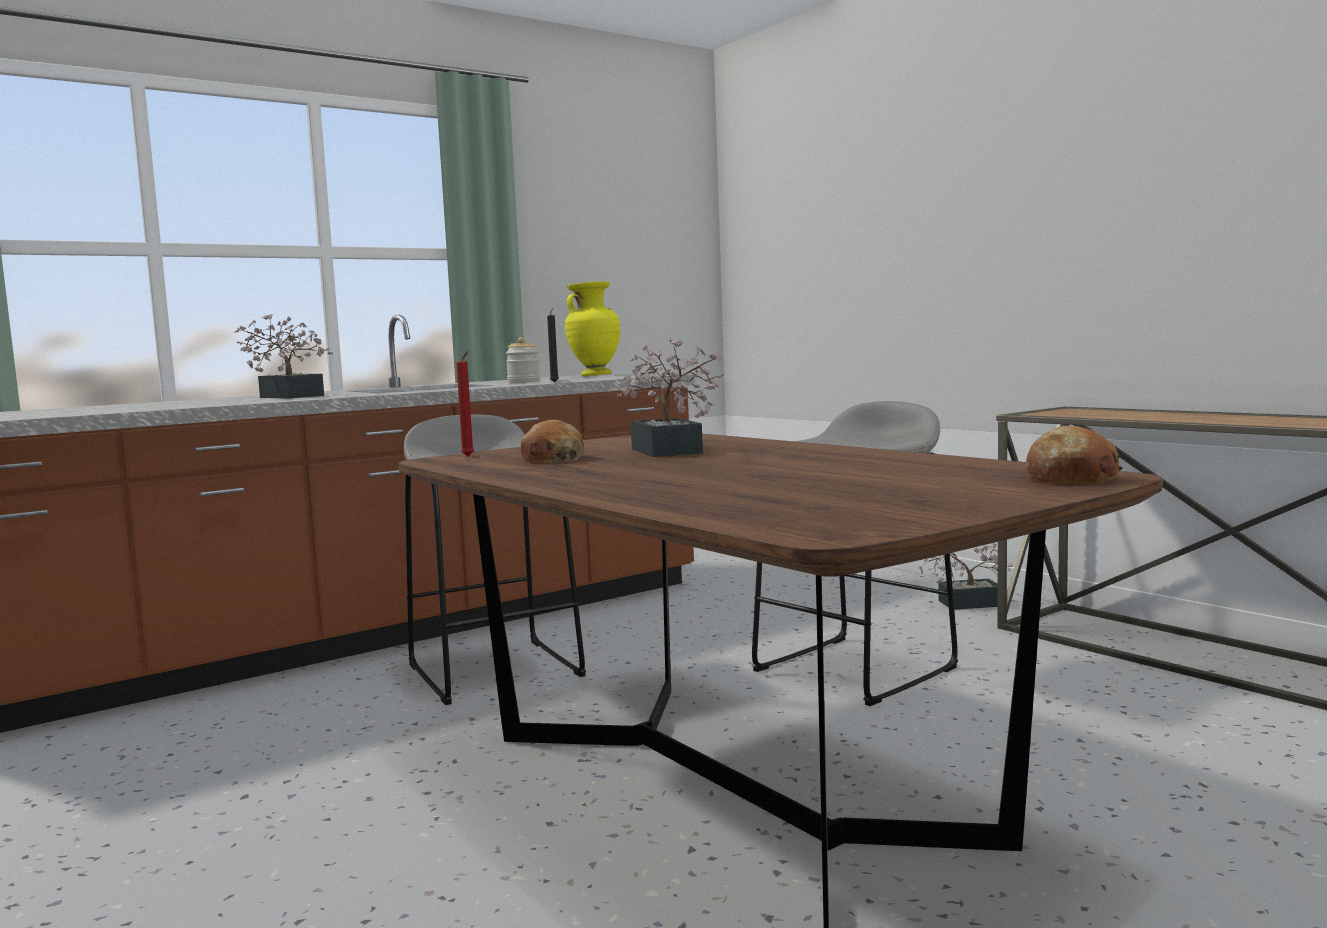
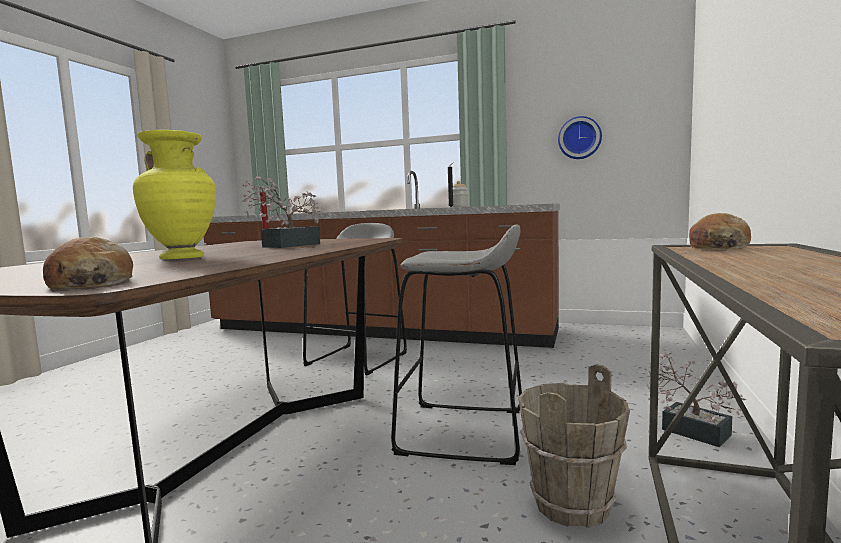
camera: 55 degrees right, 0 degrees up
potted plant [234,314,333,399] -> none
bread [521,420,584,463] -> bread moved to [689,213,751,249]
yellow vase [565,281,620,376] -> yellow vase moved to [133,130,216,259]
none -> brown bucket [518,364,630,528]
none -> wall clock [558,116,602,159]

